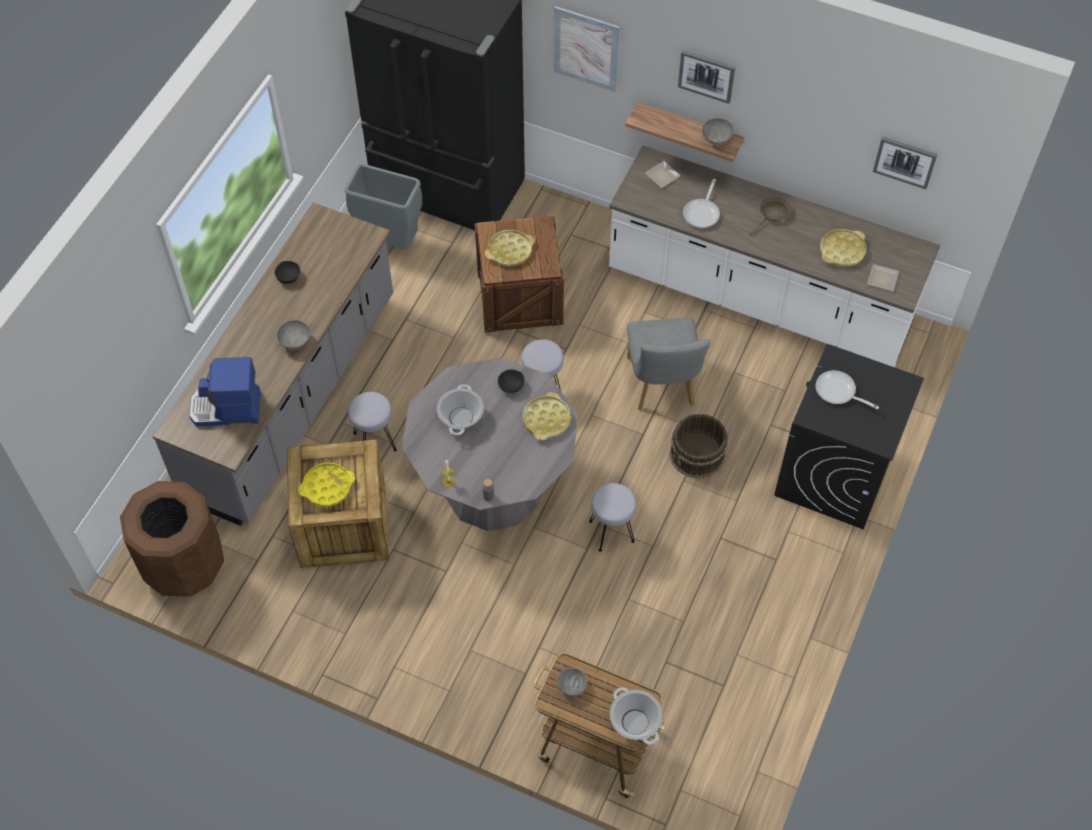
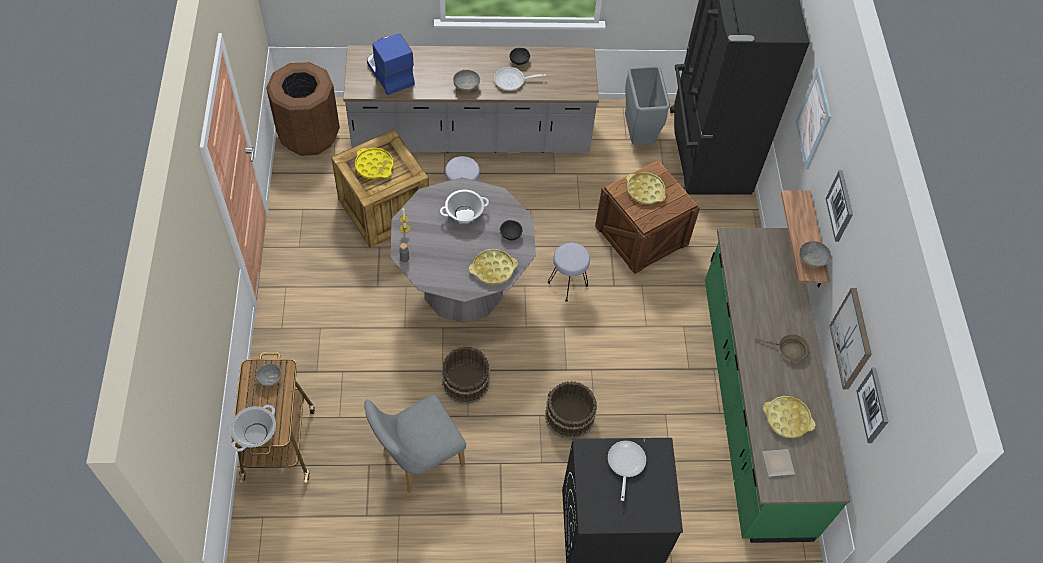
camera: 60 degrees right, 0 degrees up
grey stool [589,483,636,551] -> brown bucket [441,347,490,404]
white counter [609,146,940,367] -> green counter [705,228,850,543]
grey chair [627,317,711,410] -> grey chair moved to [364,395,466,493]
plate [645,161,680,188] -> none
frying pan [683,179,720,228] -> frying pan moved to [494,67,546,91]
none -> picture [829,288,872,389]

